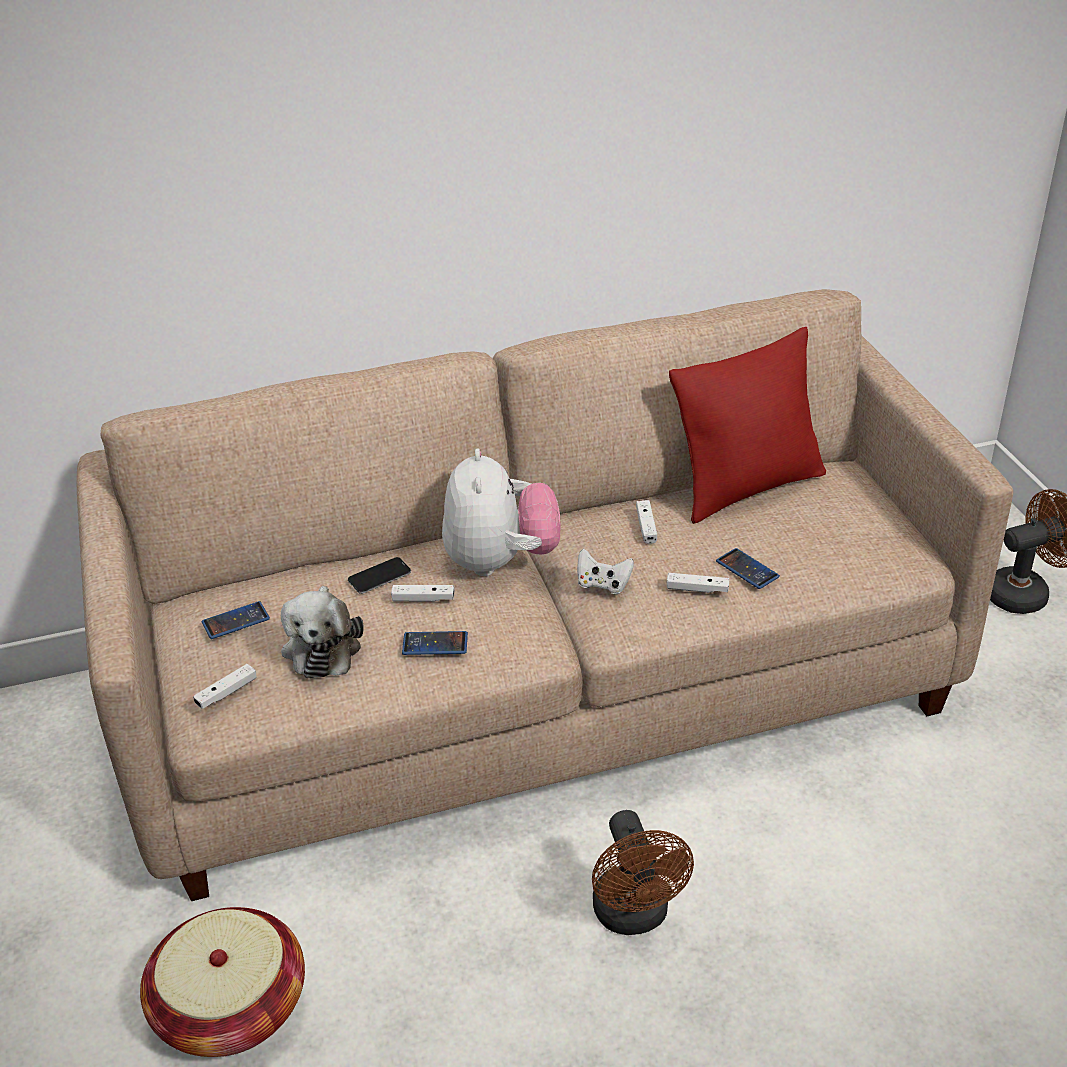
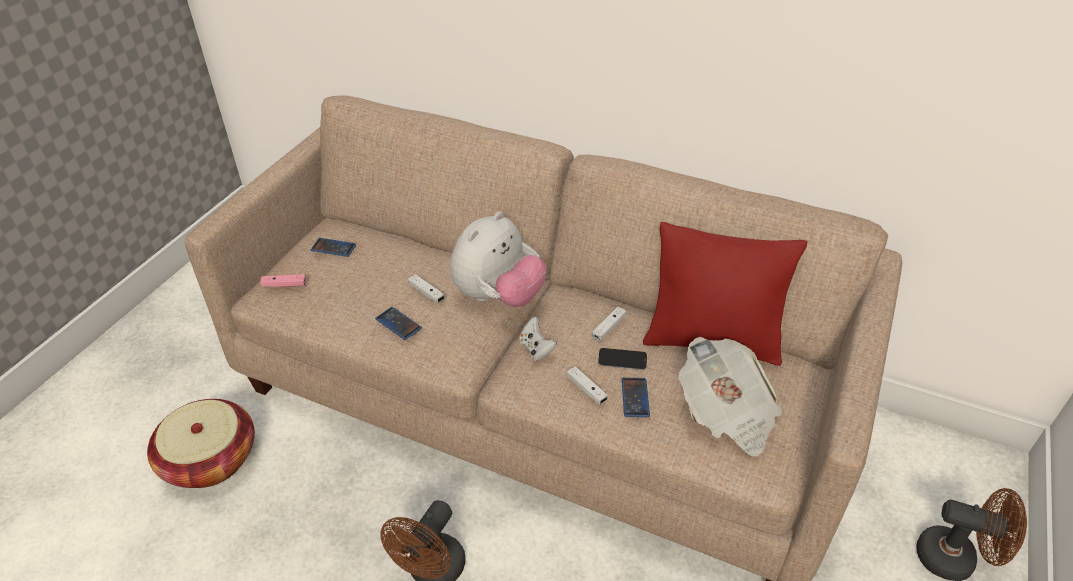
camera: 40 degrees right, 5 degrees up
white game controller [193,664,257,709] -> pink game controller [260,275,306,287]
plush toy [281,586,364,678] -> none
phone [348,557,411,594] -> phone moved to [598,348,647,370]
none -> newspaper [679,337,783,457]

